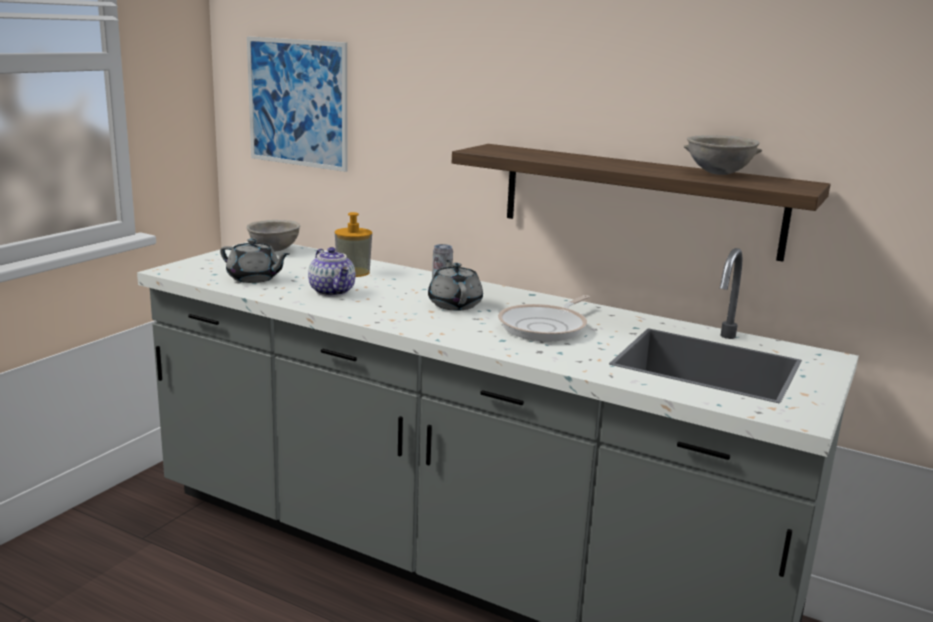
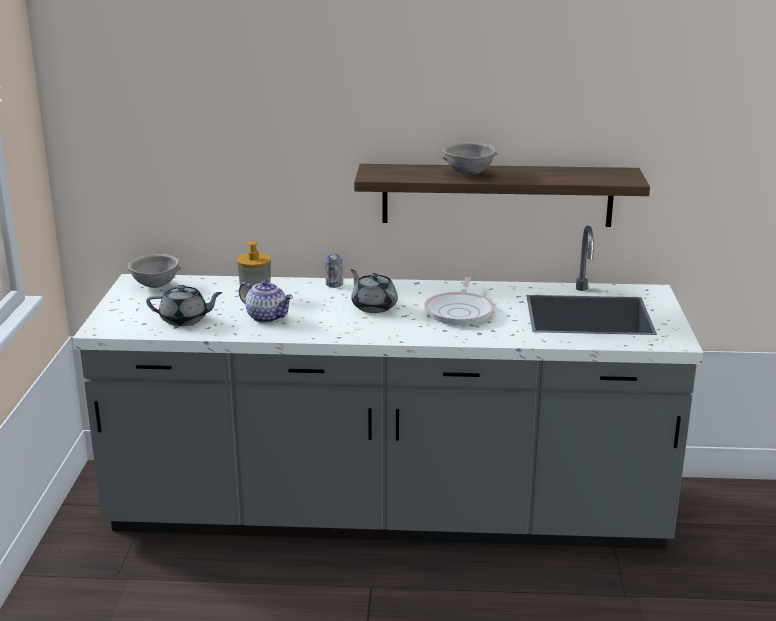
camera: 25 degrees left, 5 degrees up
picture [247,36,347,172] -> none
grey bowl [683,135,762,175] -> grey bowl moved to [442,142,498,175]

